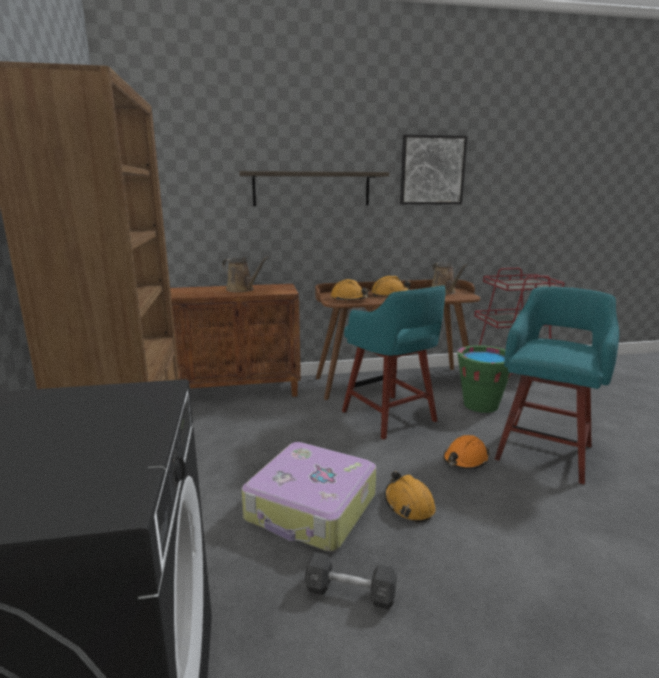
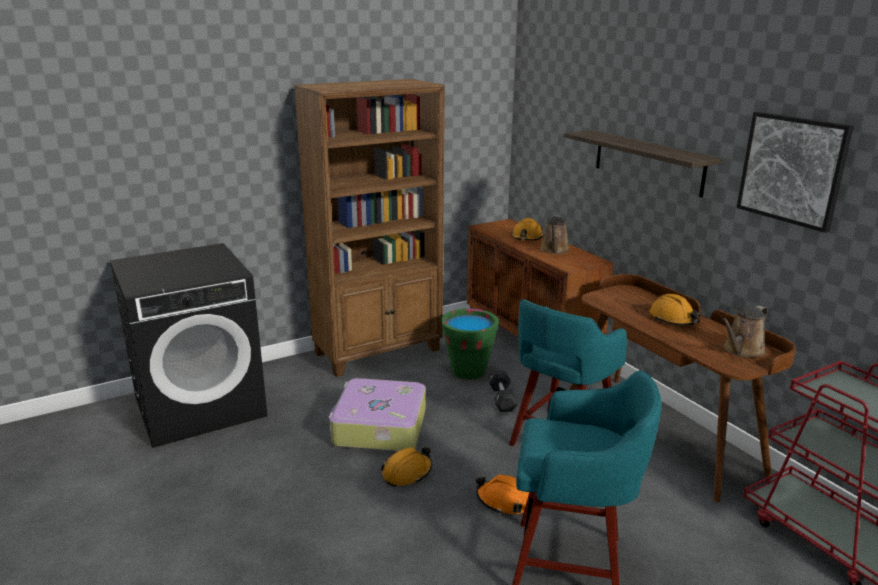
camera: 70 degrees right, 5 degrees up
black dumbbell [304,552,397,609] -> black dumbbell moved to [488,370,518,412]
orange hard hat [331,279,369,301] -> orange hard hat moved to [511,218,543,240]
green bucket [457,345,511,413] -> green bucket moved to [441,308,499,380]

